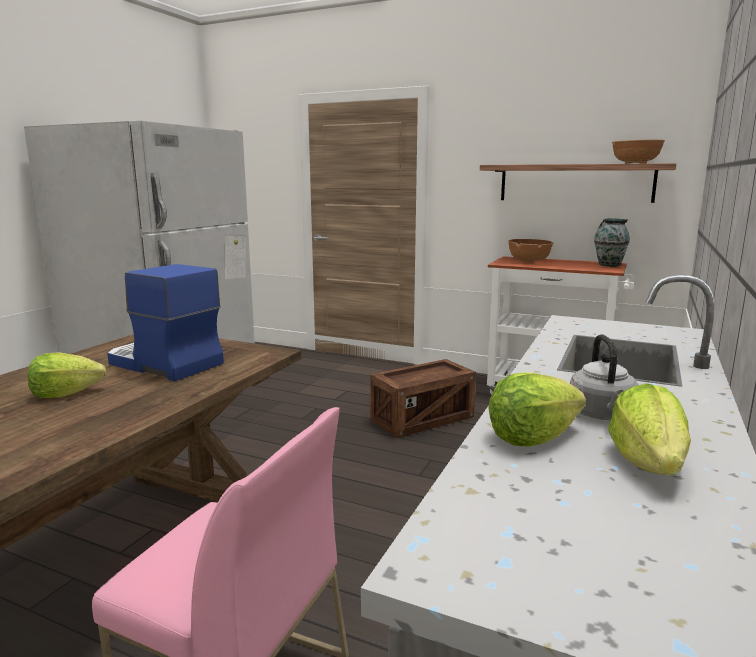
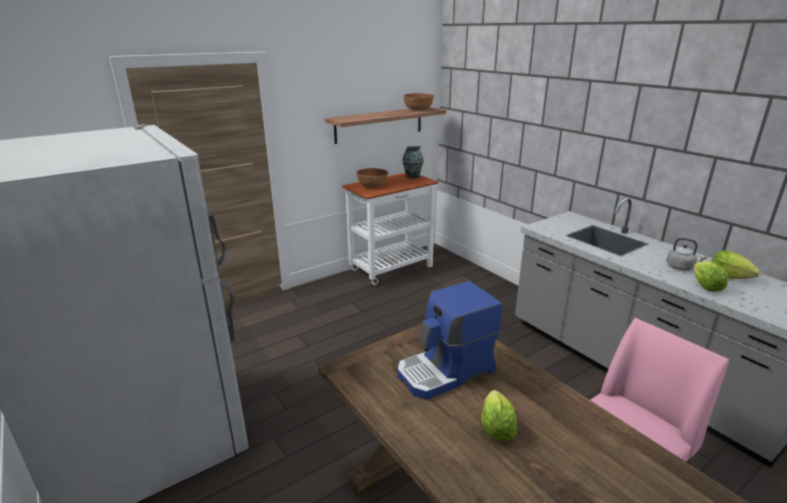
camera: 60 degrees left, 10 degrees up
crate [370,359,476,438] -> none

